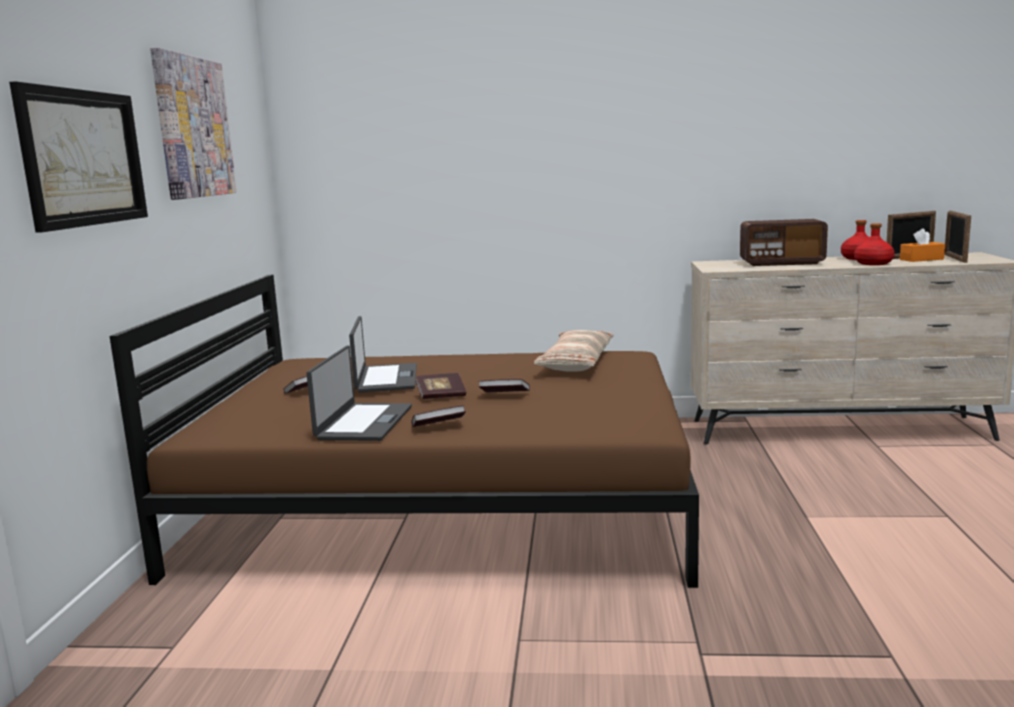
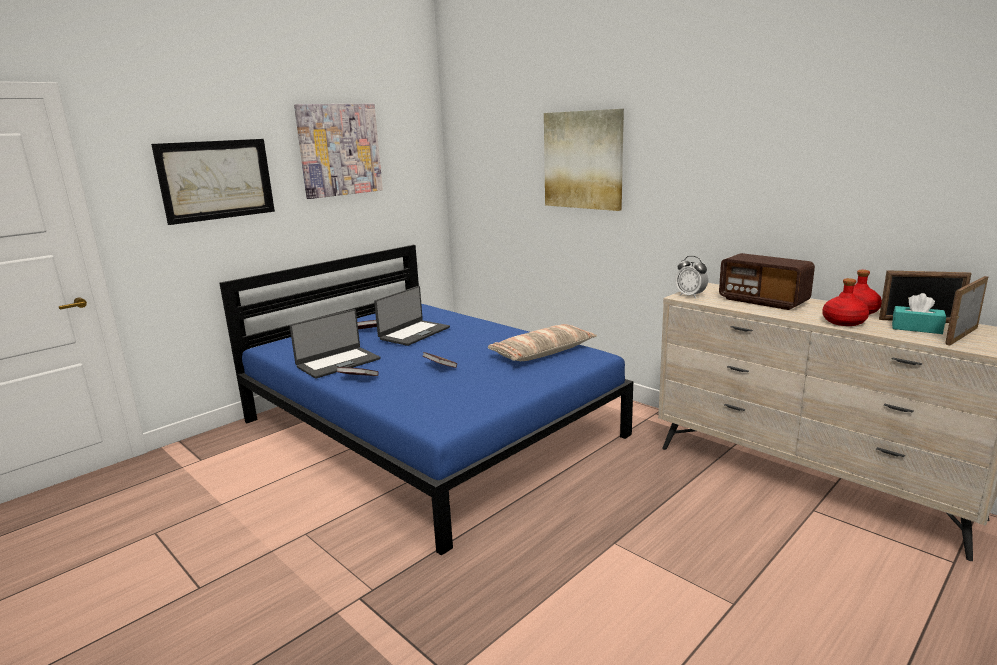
camera: 40 degrees right, 5 degrees up
brown bed [109,275,699,588] -> blue bed [219,245,633,556]
book [415,373,466,399] -> none
orange tissue box [900,228,945,262] -> turquoise tissue box [892,293,946,334]
none -> picture [544,109,624,211]
none -> alarm clock [676,256,708,298]

